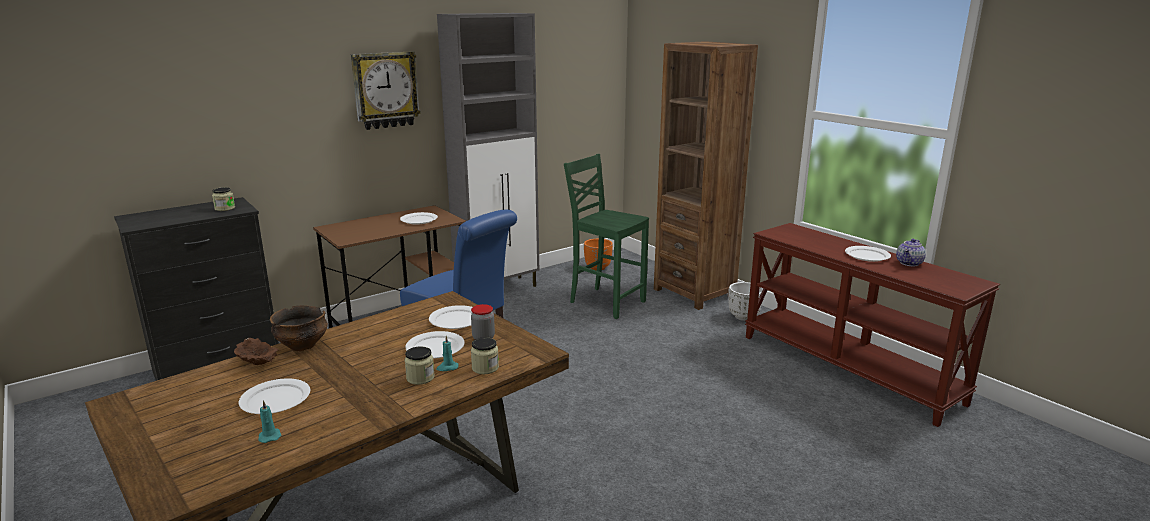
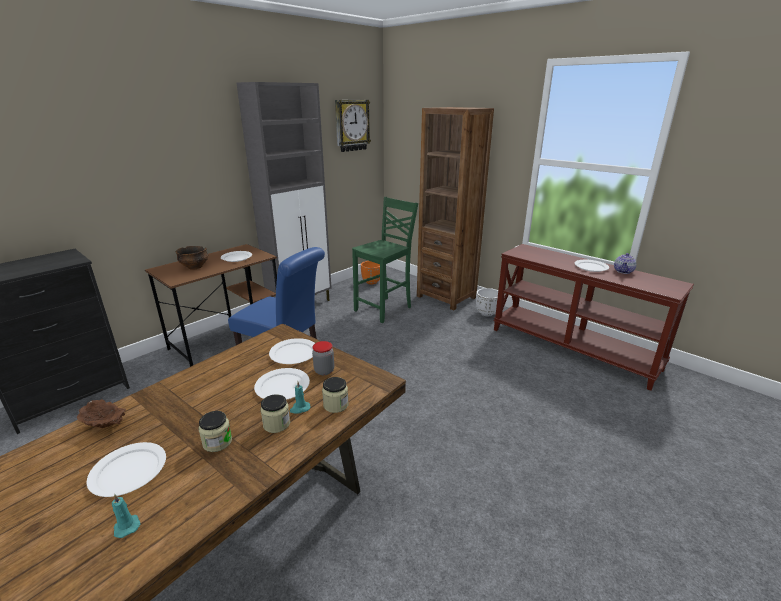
camera: 10 degrees left, 5 degrees up
jar [212,187,235,211] -> jar moved to [199,411,232,452]
bowl [270,305,328,351] -> bowl moved to [175,246,208,270]
wall clock [351,51,421,130] -> wall clock moved to [335,100,371,152]
green chair [564,154,649,319] -> green chair turned 105 degrees clockwise [352,197,418,323]

